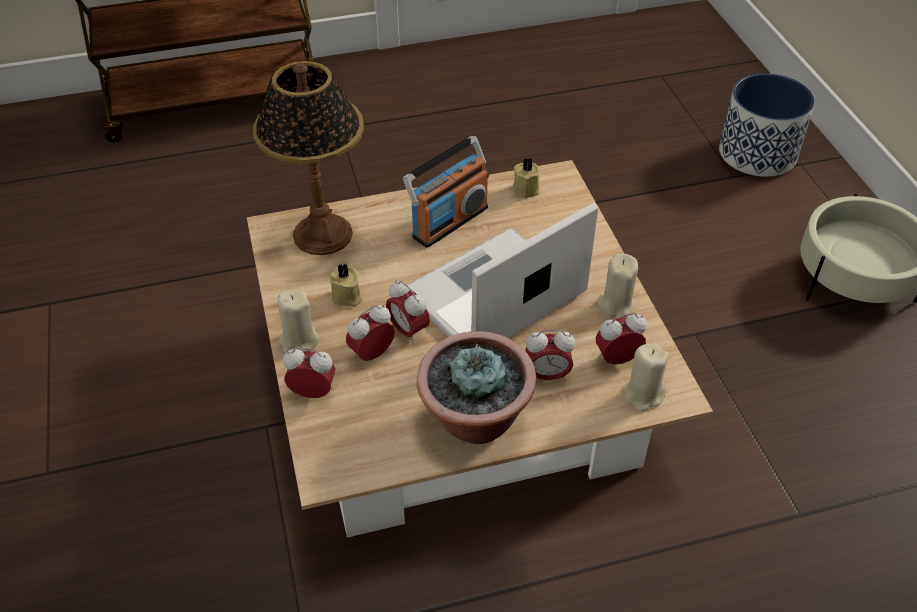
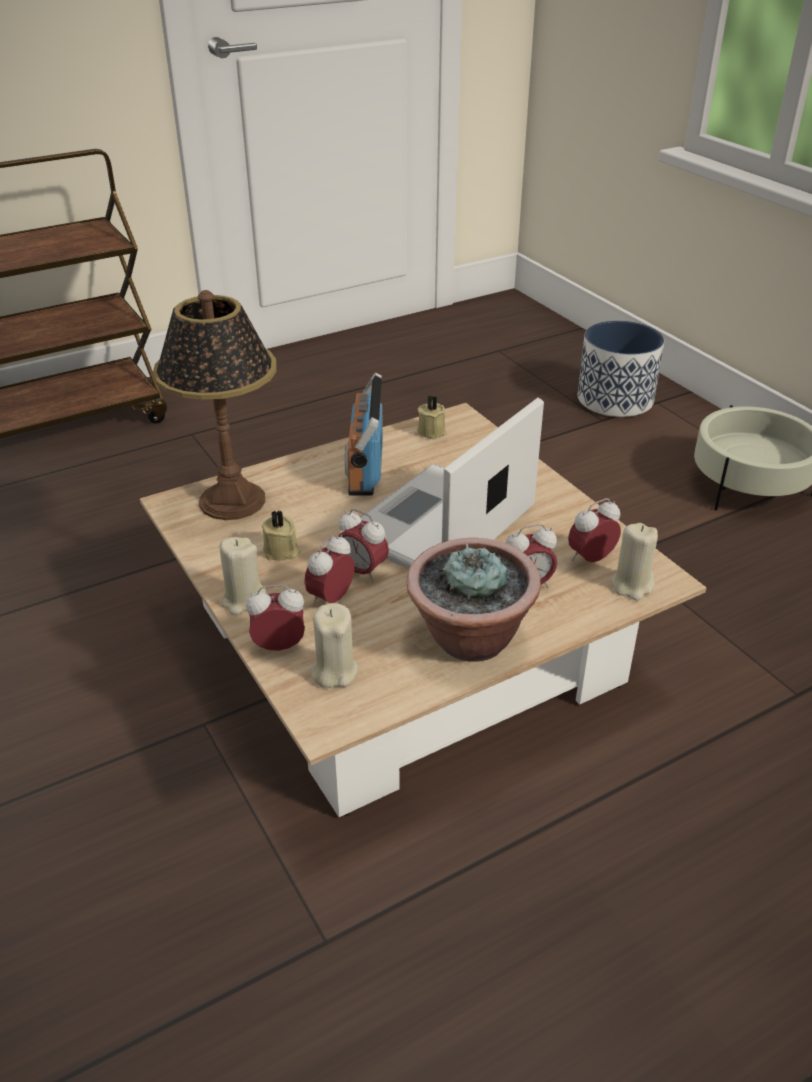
camera: 15 degrees left, 10 degrees down
radio [403,136,489,248] -> radio turned 150 degrees clockwise [345,373,383,496]
beige candle [598,254,638,318] -> beige candle moved to [311,603,358,688]

